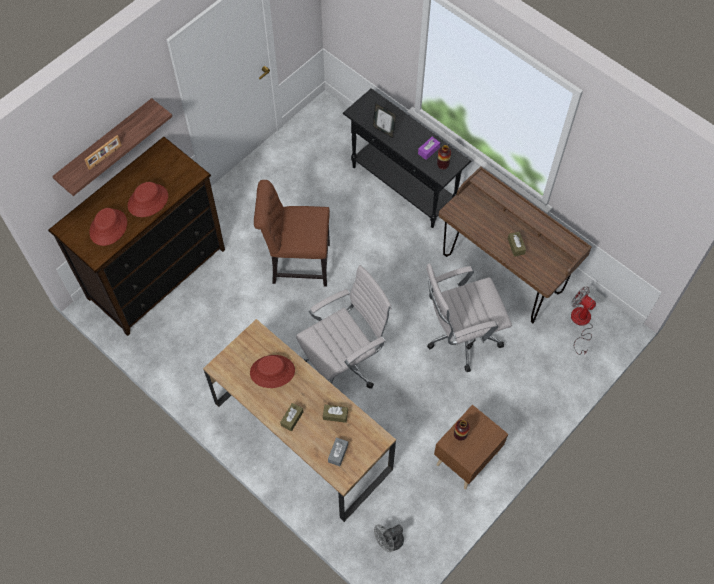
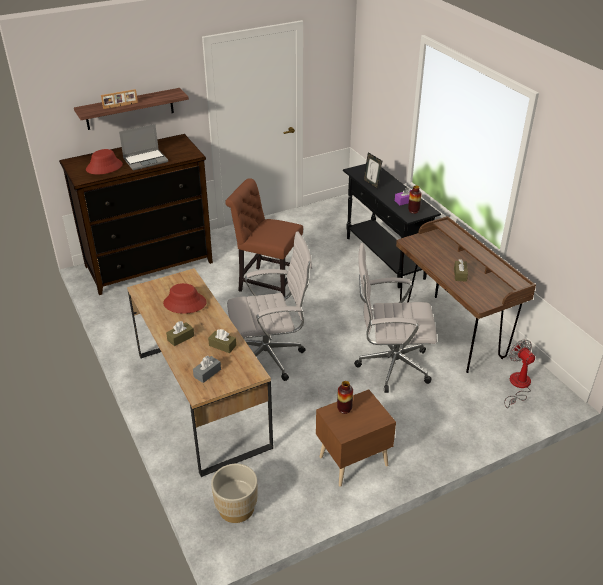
camera: 20 degrees right, 25 degrees down
red hat [128,182,168,217] -> laptop [119,124,168,170]
grey fan [374,524,404,552] -> beige planter [211,464,258,523]

